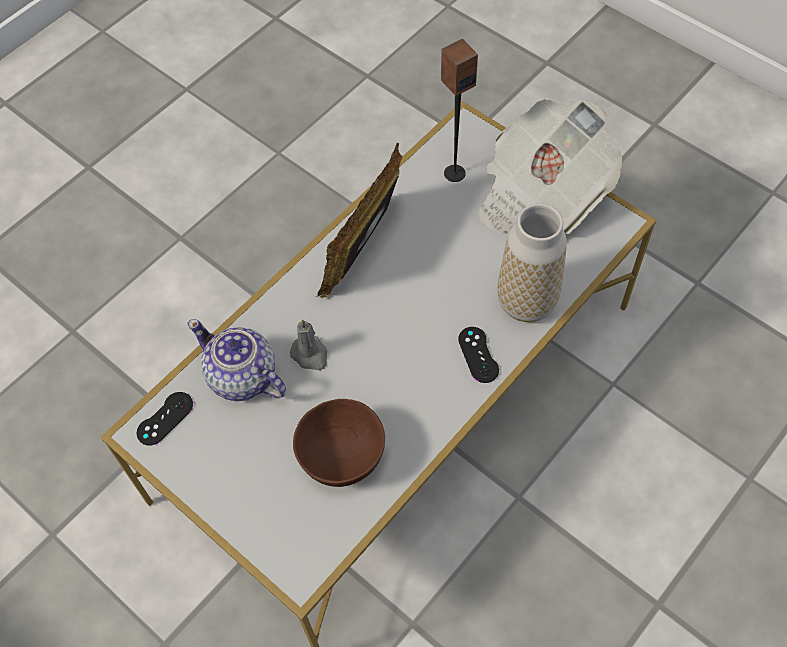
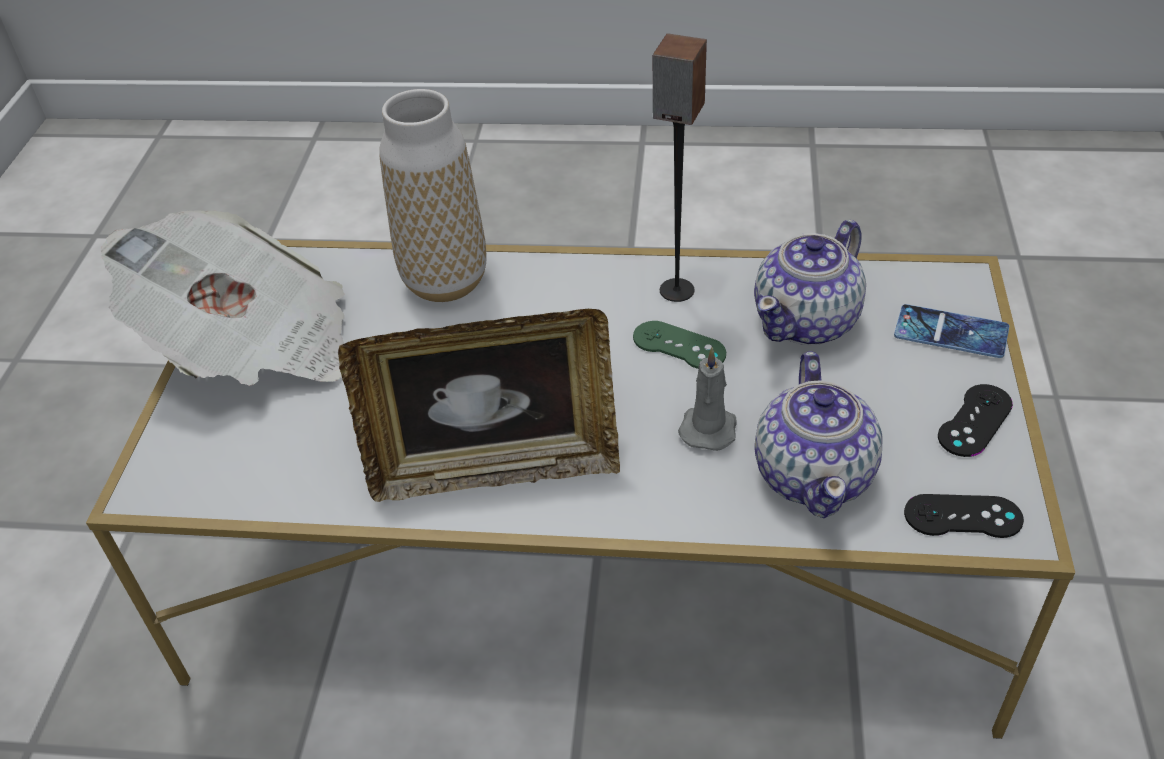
camera: 125 degrees left, 15 degrees down
brown bowl [293,399,385,487] -> teapot [754,220,866,345]
speaker [441,39,478,182] -> speaker moved to [653,33,707,302]
black game controller [458,327,499,383] -> black game controller moved to [938,384,1013,457]
none -> green game controller [633,321,726,369]
none -> phone [894,304,1009,358]

